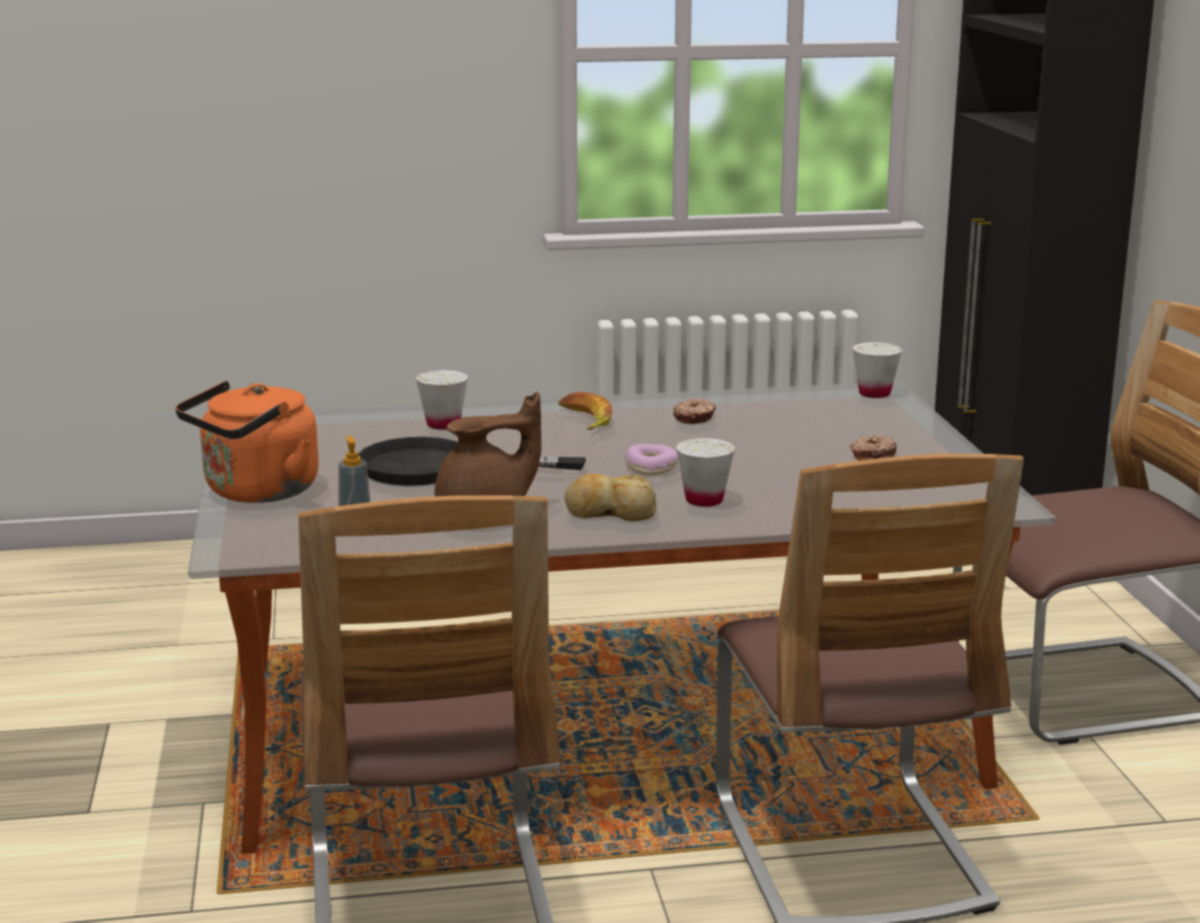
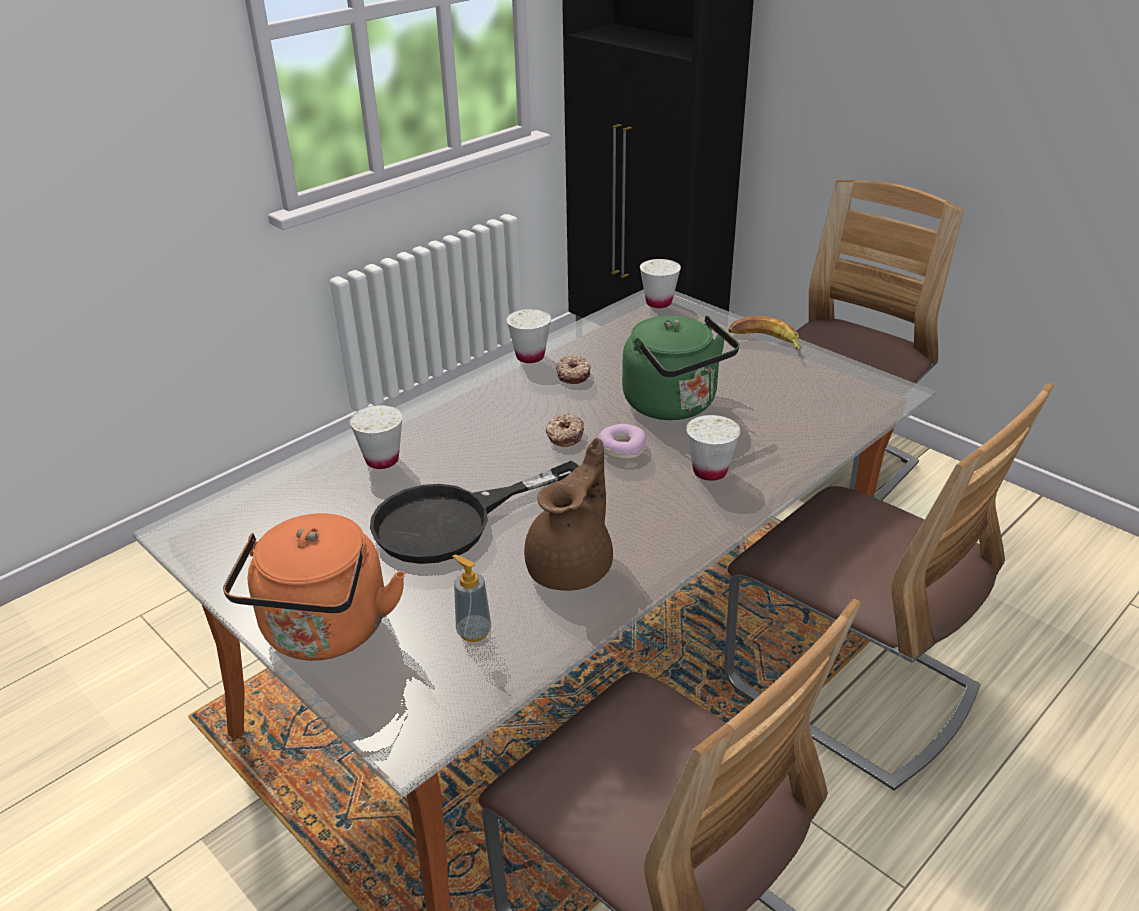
camera: 35 degrees left, 15 degrees up
banana [558,392,612,430] -> banana moved to [728,316,801,351]
bread [564,474,657,521] -> none
donut [850,435,897,461] -> donut moved to [546,414,584,447]
none -> white cup [506,309,551,363]
none -> green kettle [622,316,739,420]

